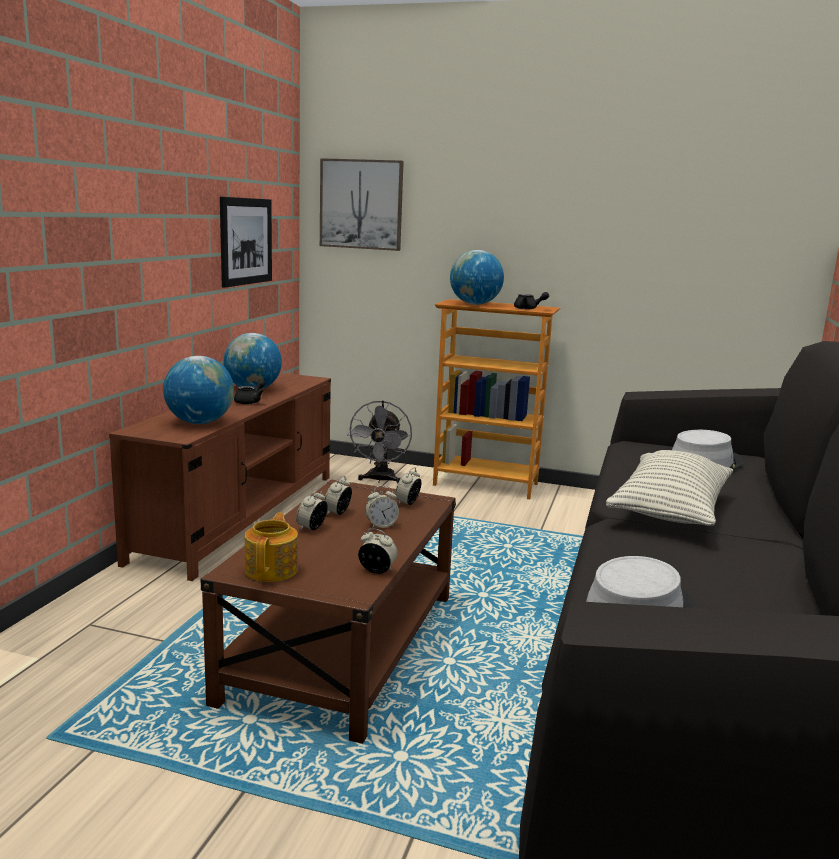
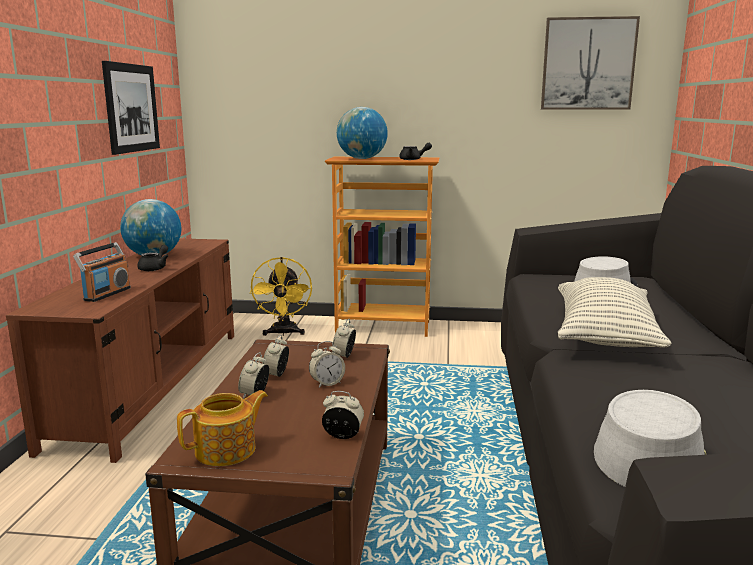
camera: 10 degrees left, 0 degrees up
globe [163,356,234,424] -> radio [73,242,131,302]
teapot [245,513,298,582] -> teapot turned 60 degrees clockwise [177,390,268,466]
picture [320,158,404,251] -> picture moved to [541,16,640,110]
grey fan [347,400,412,483] -> yellow fan [250,257,312,336]

